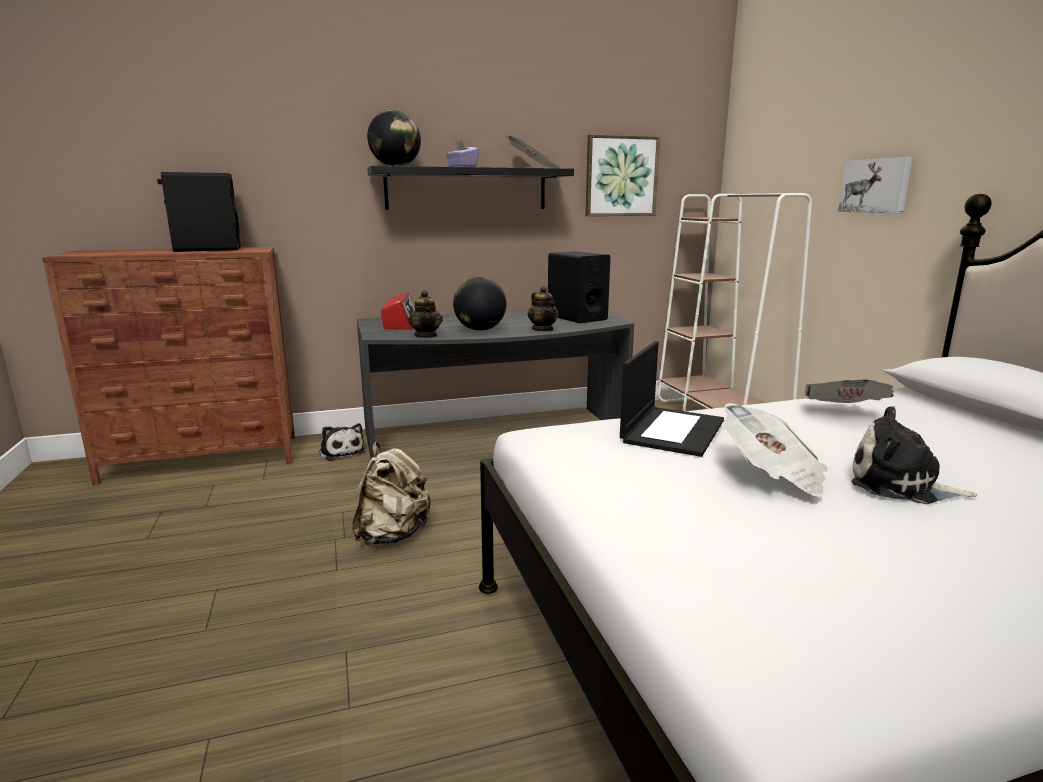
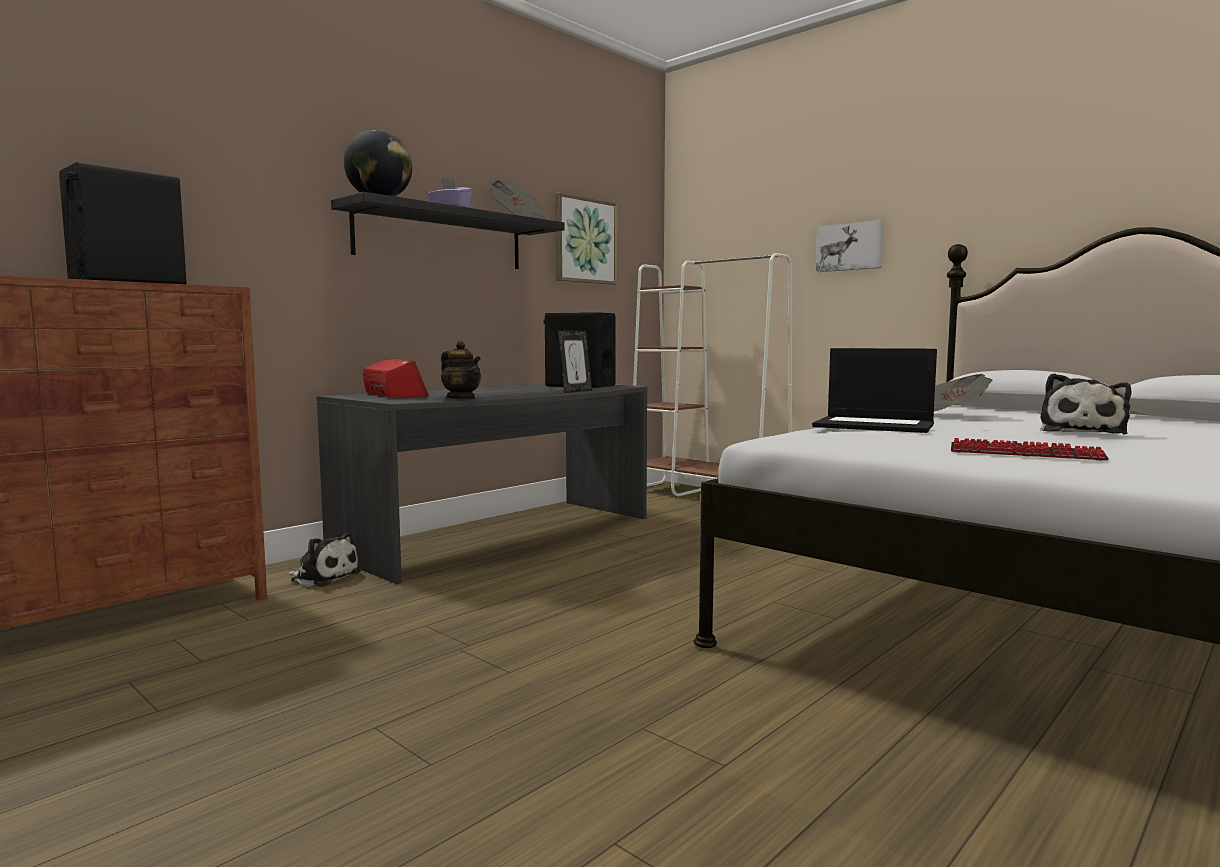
camera: 30 degrees left, 10 degrees down
beige backpack [352,442,431,545] -> none
globe [453,277,506,331] -> none
teapot [528,286,559,331] -> picture frame [558,330,592,393]
laptop [620,341,724,457] -> laptop turned 120 degrees clockwise [812,348,937,433]
newspaper [723,403,827,498] -> none
plush toy [852,406,977,504] -> plush toy turned 60 degrees counterclockwise [1040,373,1131,435]
none -> keyboard [951,438,1109,461]

